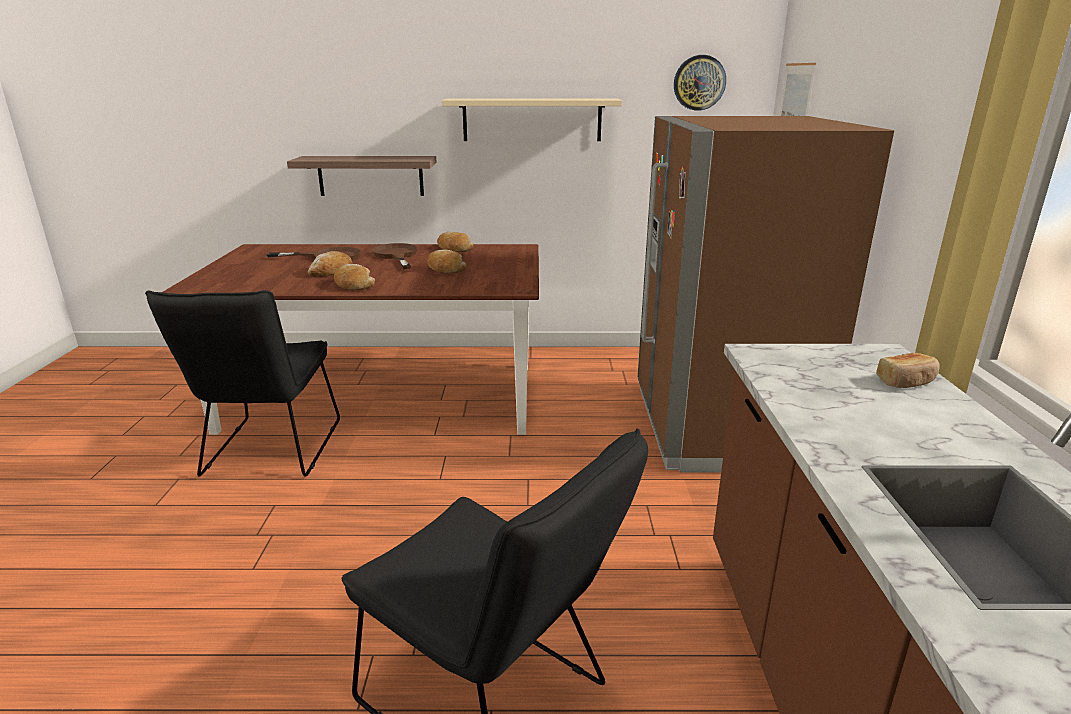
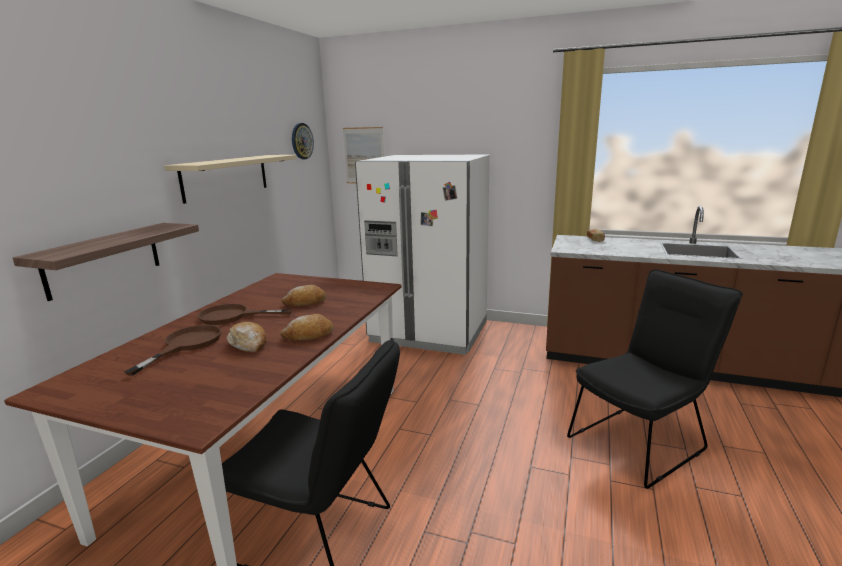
camera: 70 degrees left, 5 degrees down
bread [437,231,473,252] -> none
brown fridge [638,116,894,473] -> white fridge [355,154,490,355]

